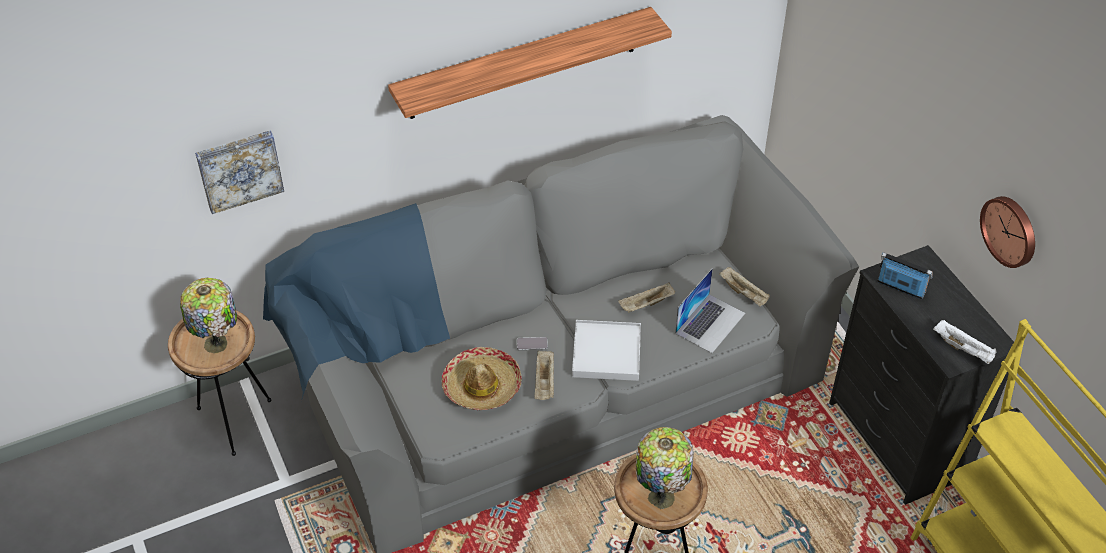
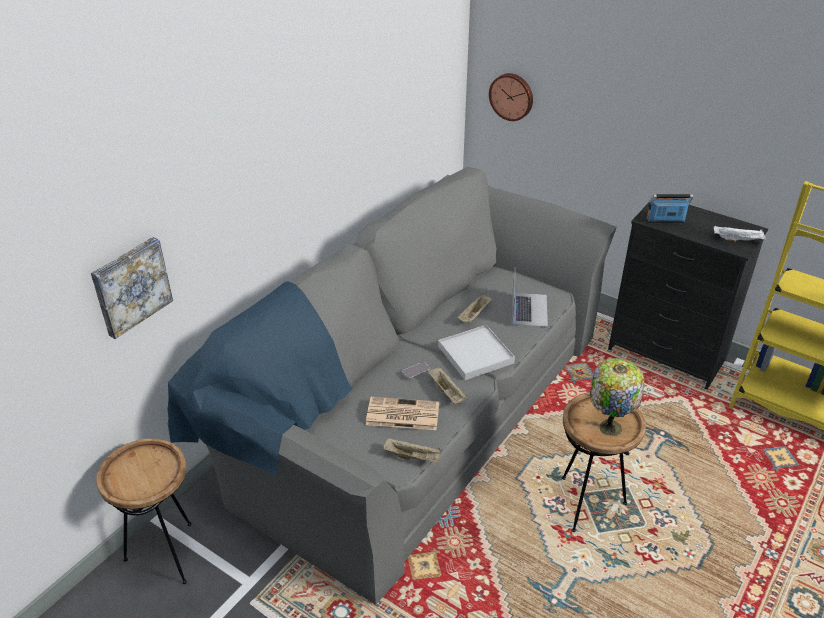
camera: 30 degrees left, 10 degrees down
table lamp [180,278,237,353] -> none
shelf [388,7,672,119] -> none
hat [442,347,522,410] -> newspaper [366,397,439,430]
beige tray [719,267,770,306] -> beige tray moved to [383,438,441,463]
wall clock [980,196,1035,268] -> wall clock moved to [489,73,533,121]

